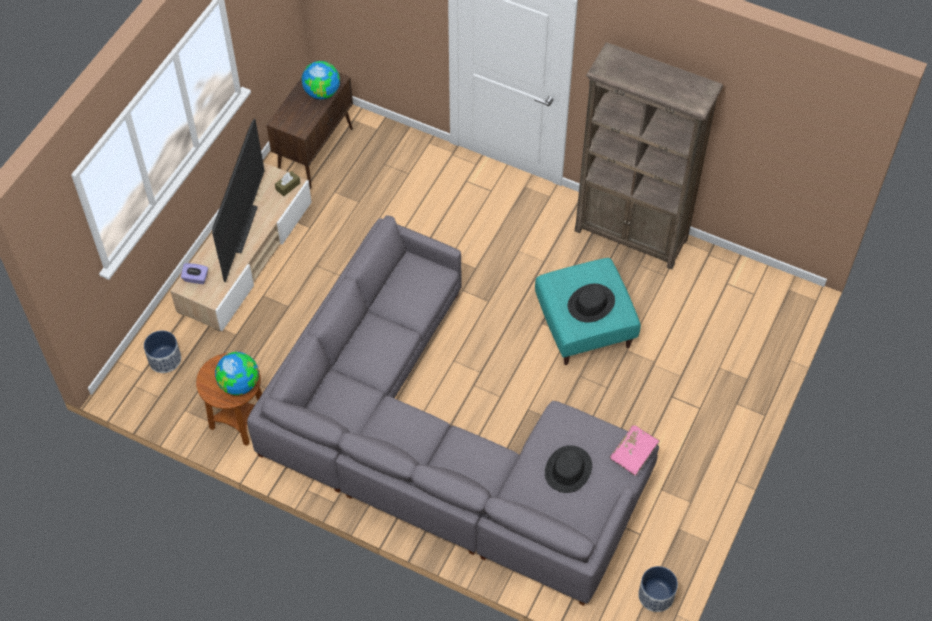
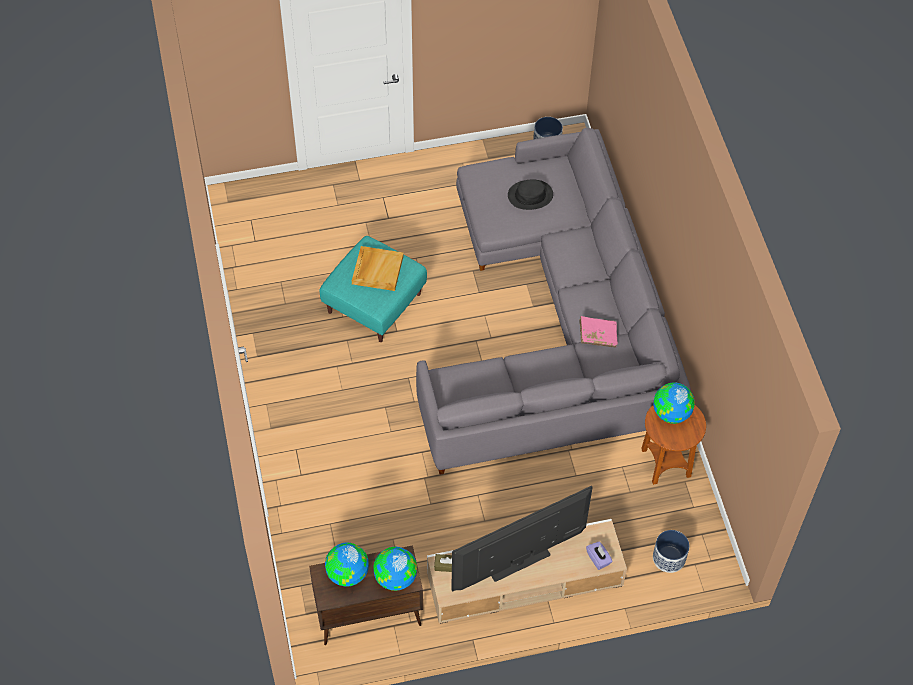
camera: 130 degrees left, 0 degrees up
black hat [568,283,615,323] -> beige tray [352,246,404,291]
brown bookcase [575,42,723,270] -> none
pink book [610,425,659,476] -> pink book moved to [579,316,618,348]
none -> globe [374,547,417,591]

